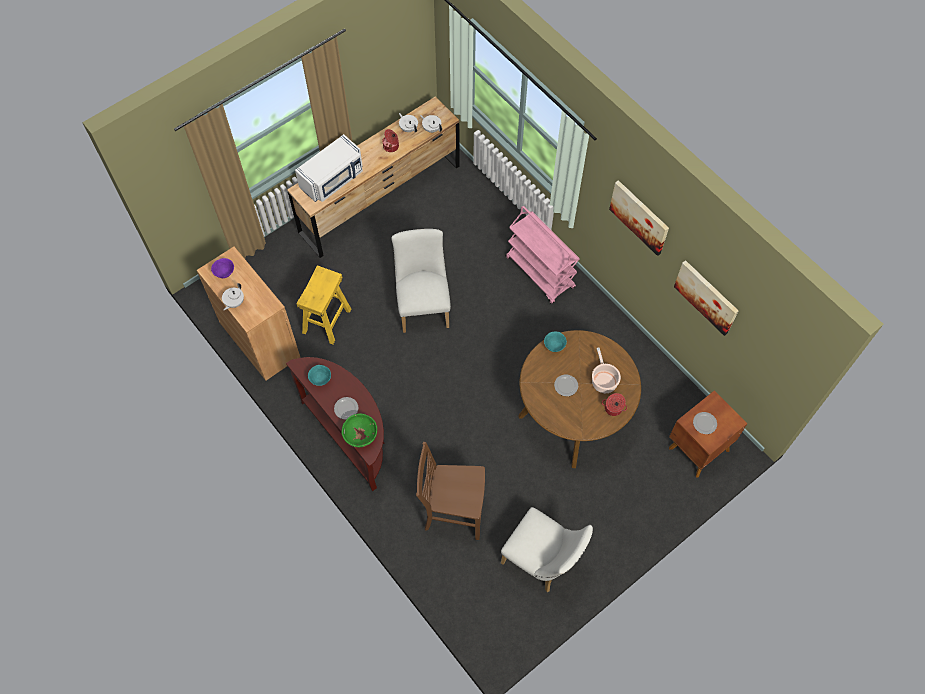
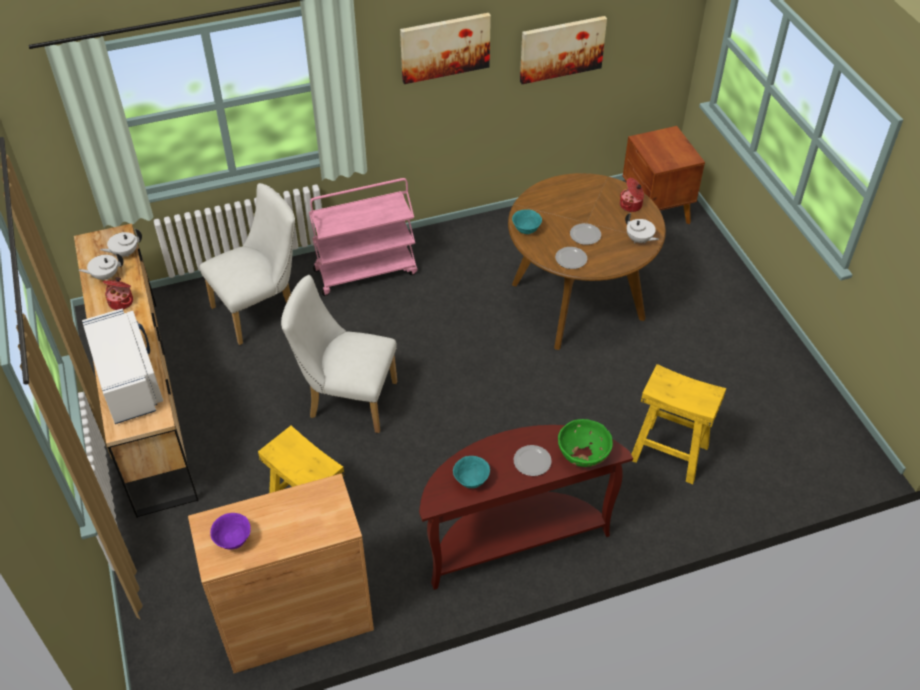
camera: 70 degrees left, 15 degrees down
white teapot [222,283,244,310] -> white teapot moved to [625,213,659,243]
brown chair [416,442,485,540] -> yellow stool [631,364,726,484]
white chair [501,507,593,592] -> white chair moved to [200,183,295,345]
cooking pot [592,348,621,393] -> none
plate [693,412,717,434] -> plate moved to [555,247,587,269]

